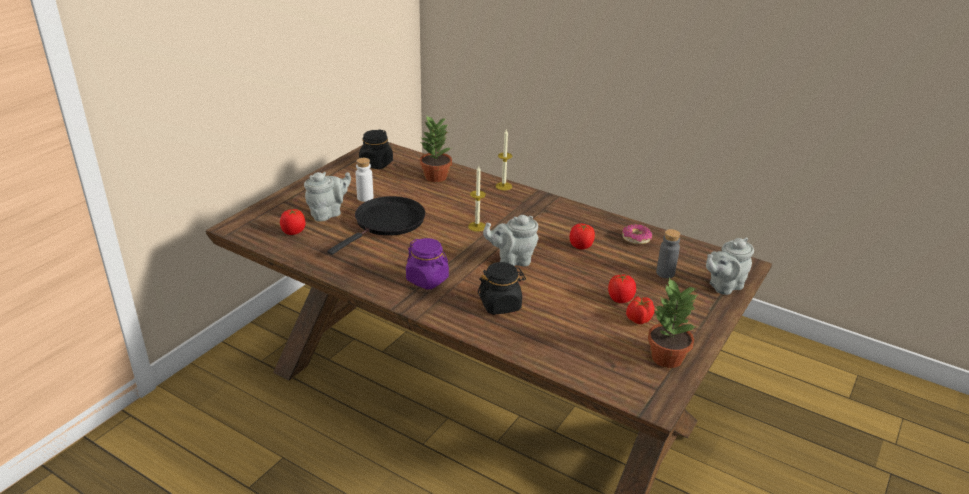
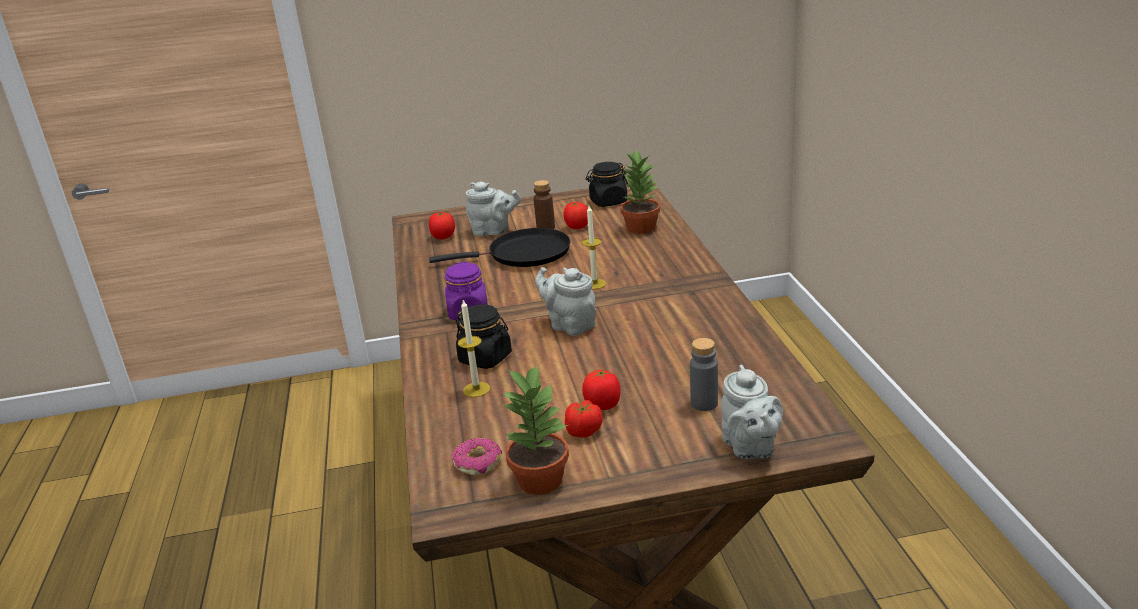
camera: 50 degrees right, 5 degrees down
white bottle [356,158,373,202] -> brown bottle [534,180,555,229]
candle [495,130,512,191] -> candle moved to [458,300,490,397]
tomato [569,223,595,249] -> tomato moved to [563,202,588,229]
donut [623,224,652,244] -> donut moved to [453,438,502,476]
grey teapot [706,237,754,295] -> grey teapot turned 120 degrees counterclockwise [721,365,783,459]

